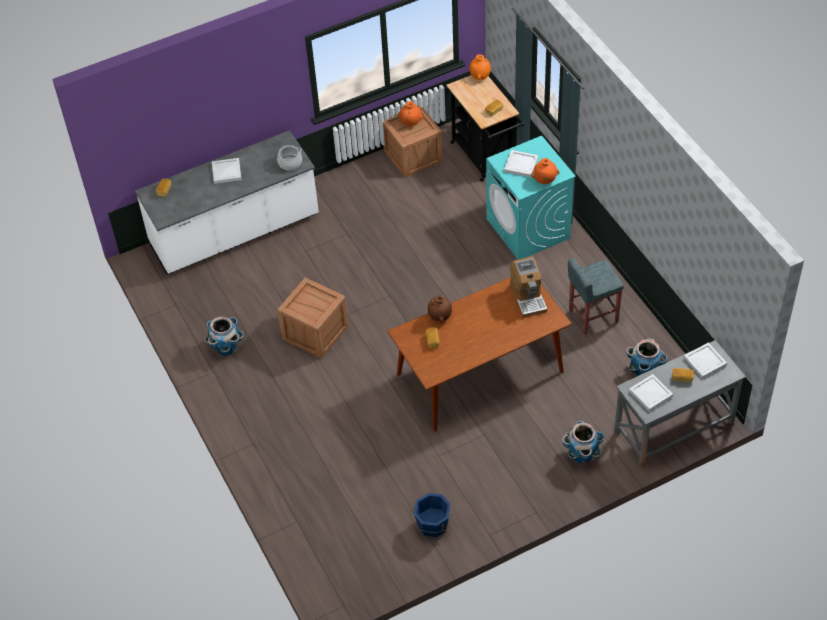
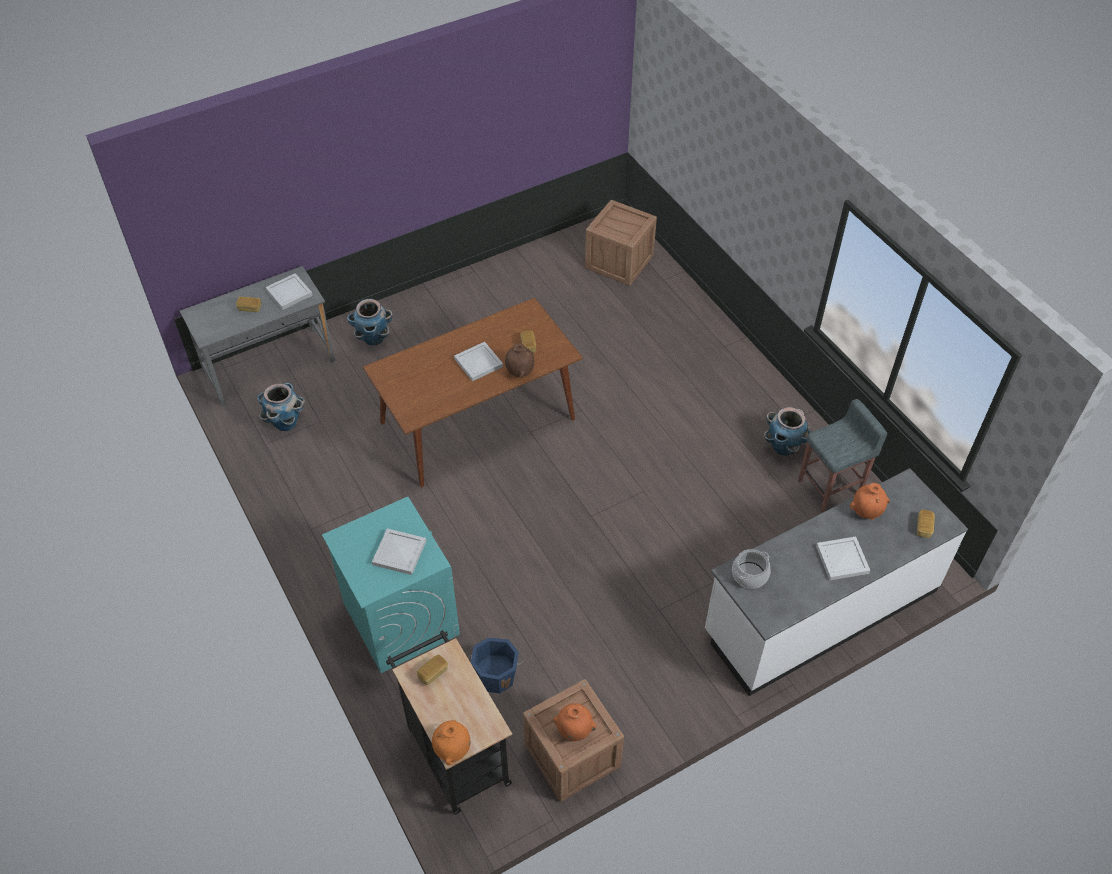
camera: 175 degrees right, 0 degrees up
crate [278,278,348,358] -> crate moved to [585,200,657,286]
blue bucket [410,493,454,537] -> blue bucket moved to [467,638,524,693]
coffee machine [510,257,547,318] -> none
orange vase [531,158,559,184] -> orange vase moved to [850,483,889,520]
grey stool [568,258,624,335] -> grey stool moved to [798,399,887,512]
white tray [683,343,727,379] -> white tray moved to [454,342,503,381]

